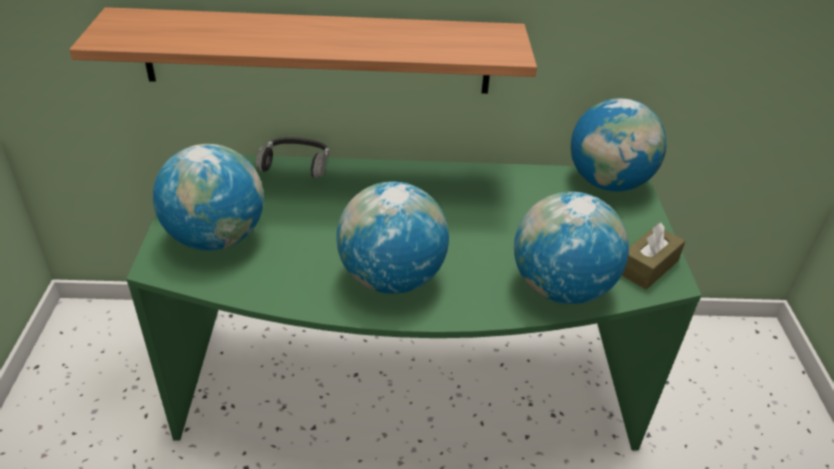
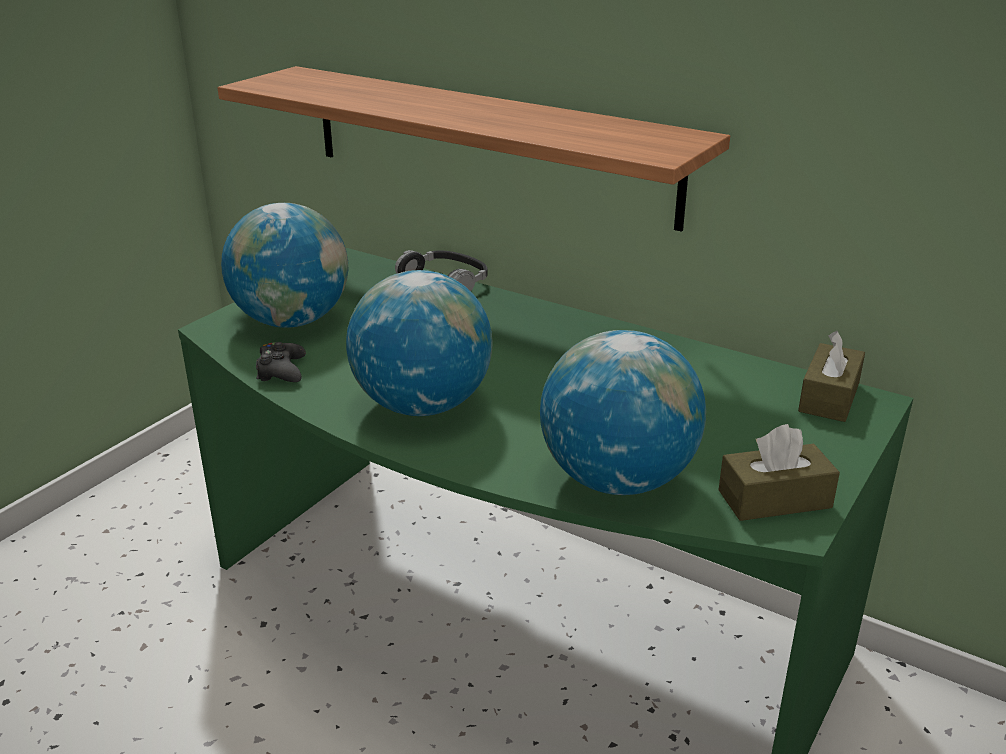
camera: 35 degrees right, 10 degrees down
globe [570,98,666,191] -> brown tissue box [798,331,865,422]
none -> black game controller [256,342,306,382]

